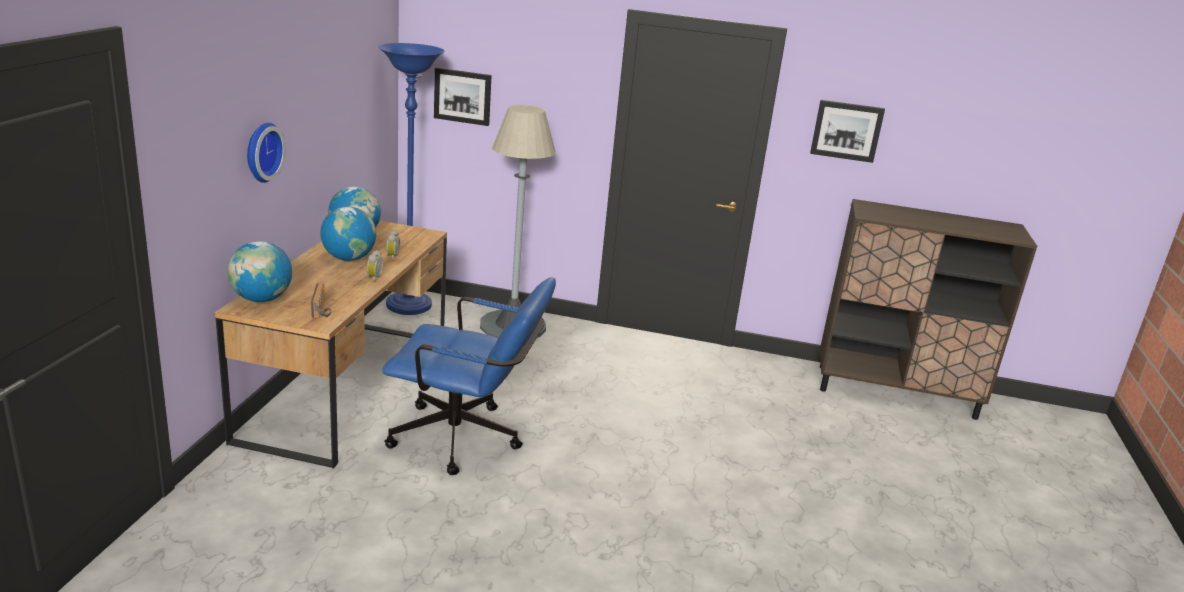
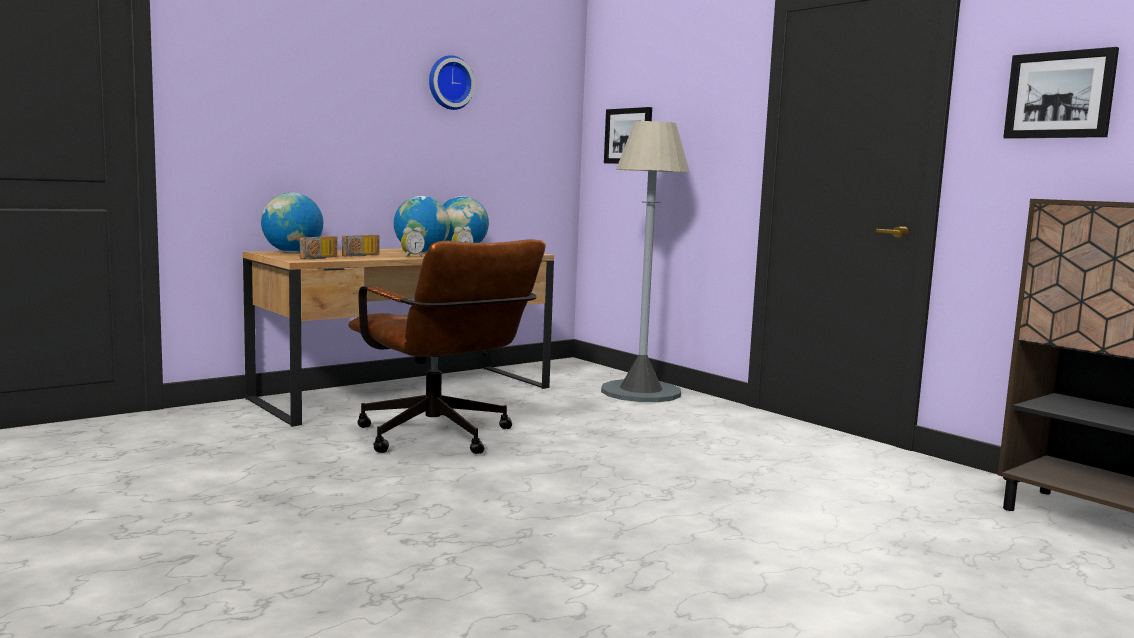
camera: 40 degrees right, 15 degrees down
wall clock [247,123,286,183] -> wall clock moved to [429,55,475,110]
blue floor lamp [378,43,445,315] -> none
blue office chair [382,277,556,475] -> brown office chair [348,239,546,454]
none -> radio [342,235,380,256]

